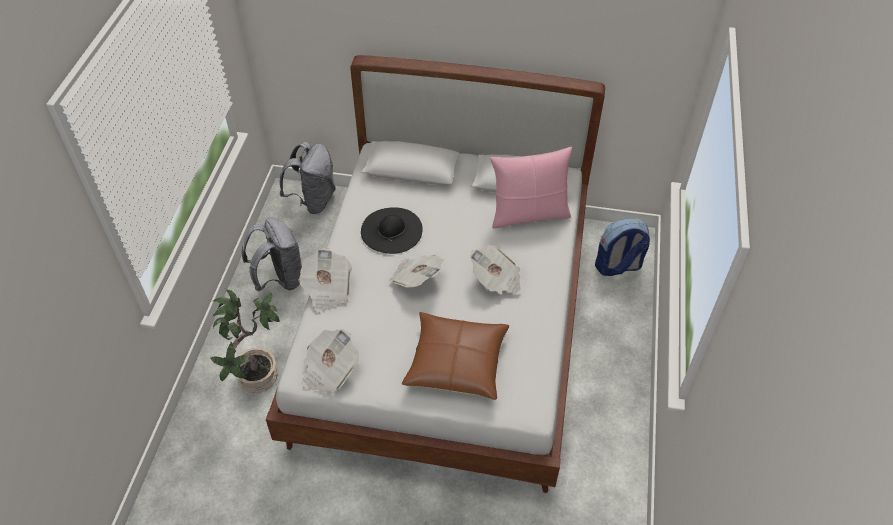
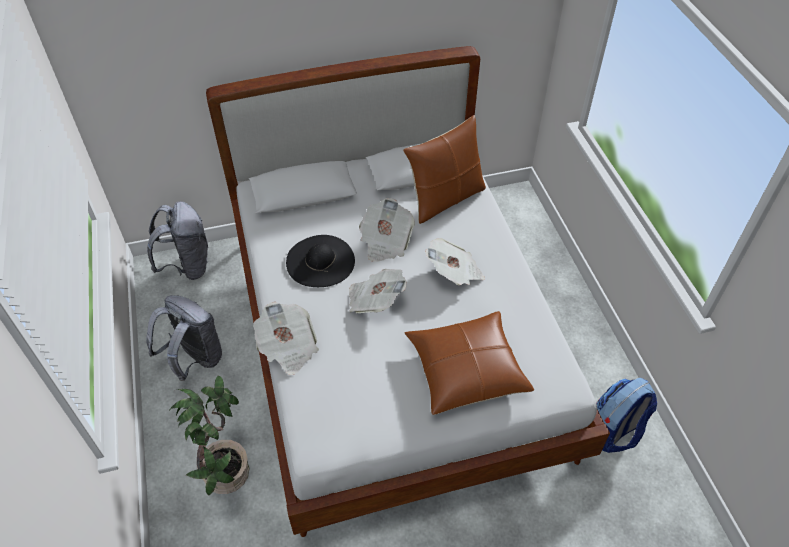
camera: 25 degrees left, 0 degrees up
newspaper [301,329,359,394] -> newspaper moved to [359,198,415,262]
pink pillow [490,147,572,228] -> brown pillow [403,115,486,224]
backpack [595,218,650,276] -> backpack moved to [596,378,657,453]

